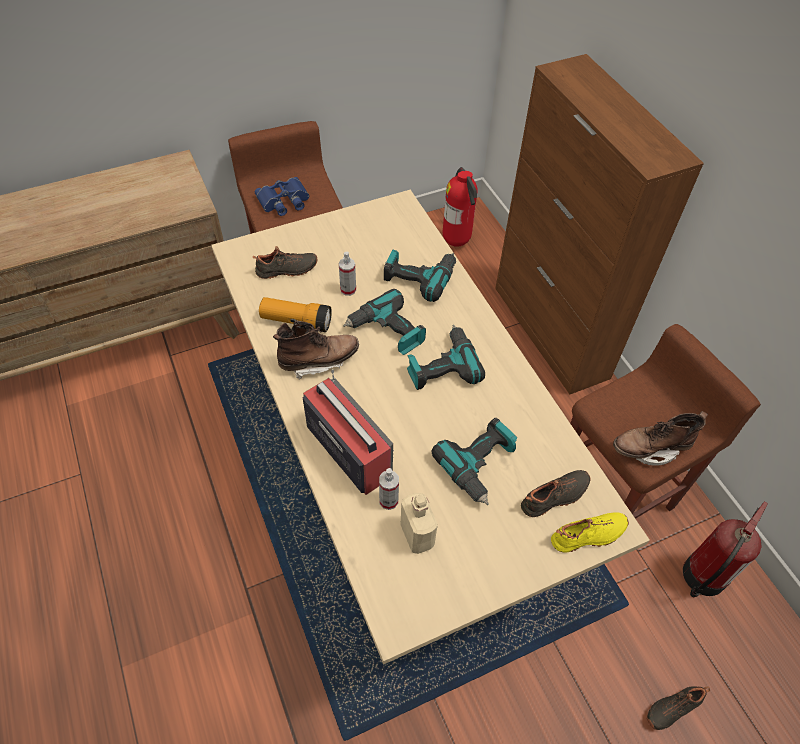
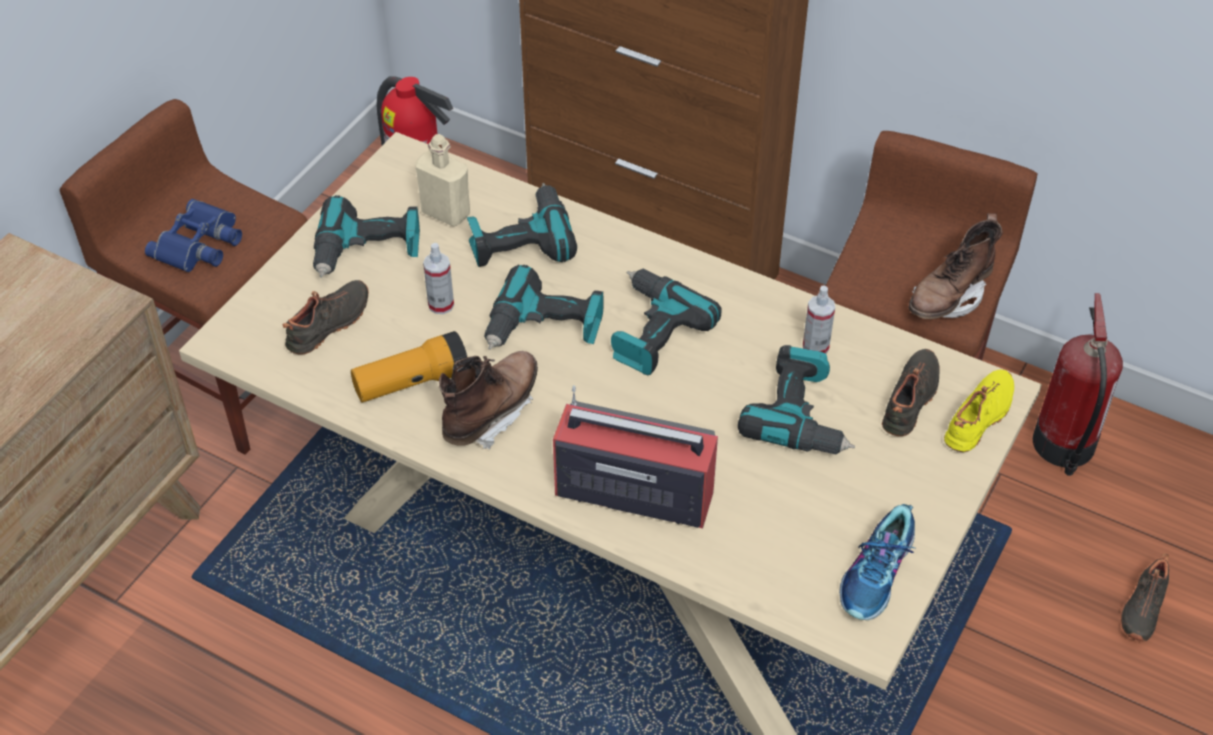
camera: 35 degrees left, 5 degrees down
spray bottle [379,468,399,510] -> spray bottle moved to [803,285,835,353]
beige bottle [401,493,438,554] -> beige bottle moved to [415,134,470,226]
none -> power drill [313,195,420,278]
none -> shoe [839,504,915,620]

